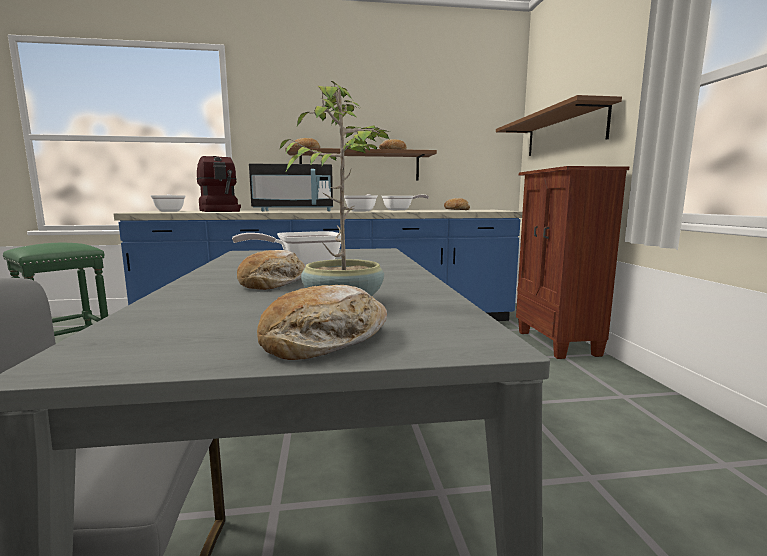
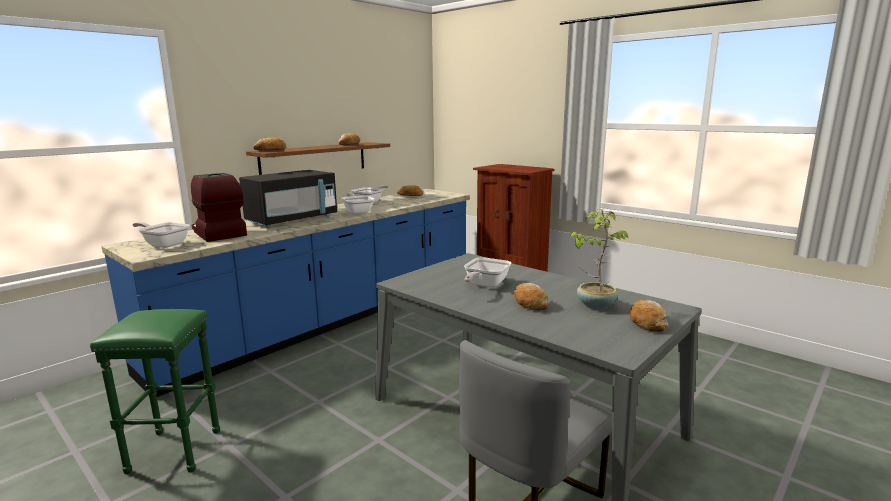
camera: 40 degrees left, 5 degrees up
coffee machine [197,156,241,212] -> coffee machine turned 150 degrees counterclockwise [191,173,247,242]
brown shelf [496,95,622,156] -> none

